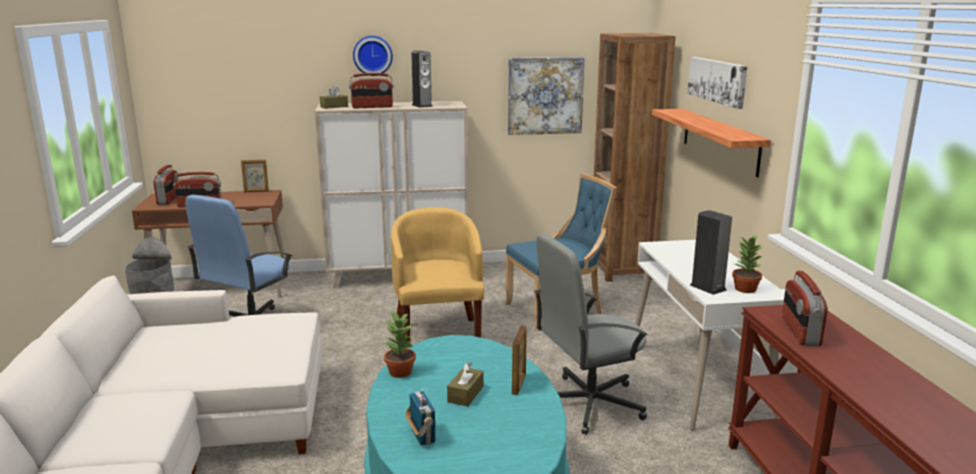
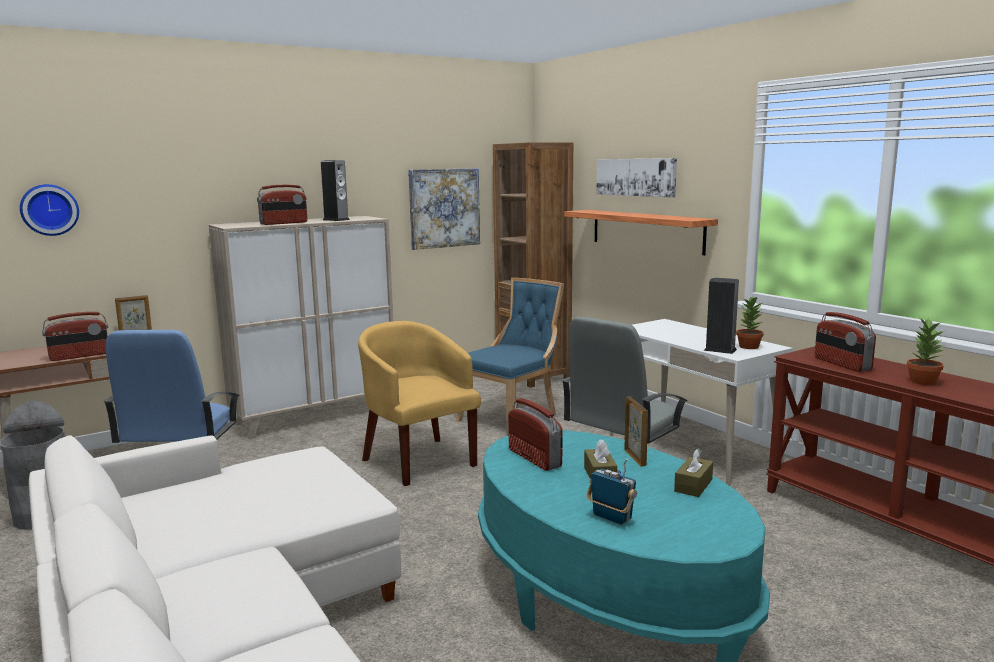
camera: 25 degrees left, 5 degrees down
radio [154,165,178,205] -> radio moved to [508,398,563,471]
brown tissue box [320,86,348,109] -> brown tissue box moved to [674,449,713,497]
wall clock [353,36,393,76] -> wall clock moved to [20,184,79,236]
potted plant [384,310,416,378] -> potted plant moved to [907,317,945,385]

